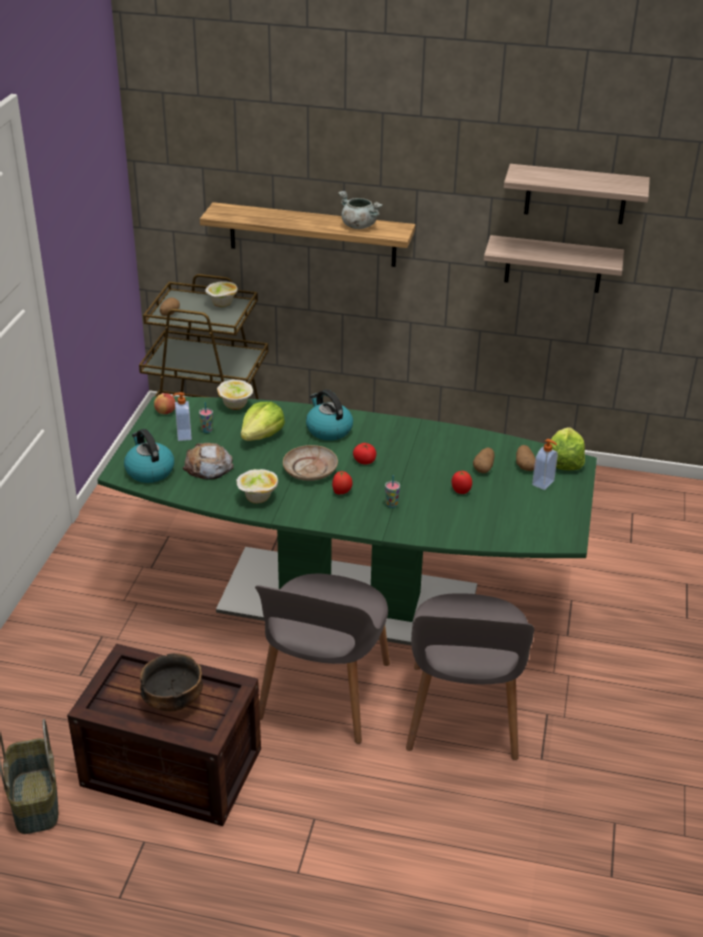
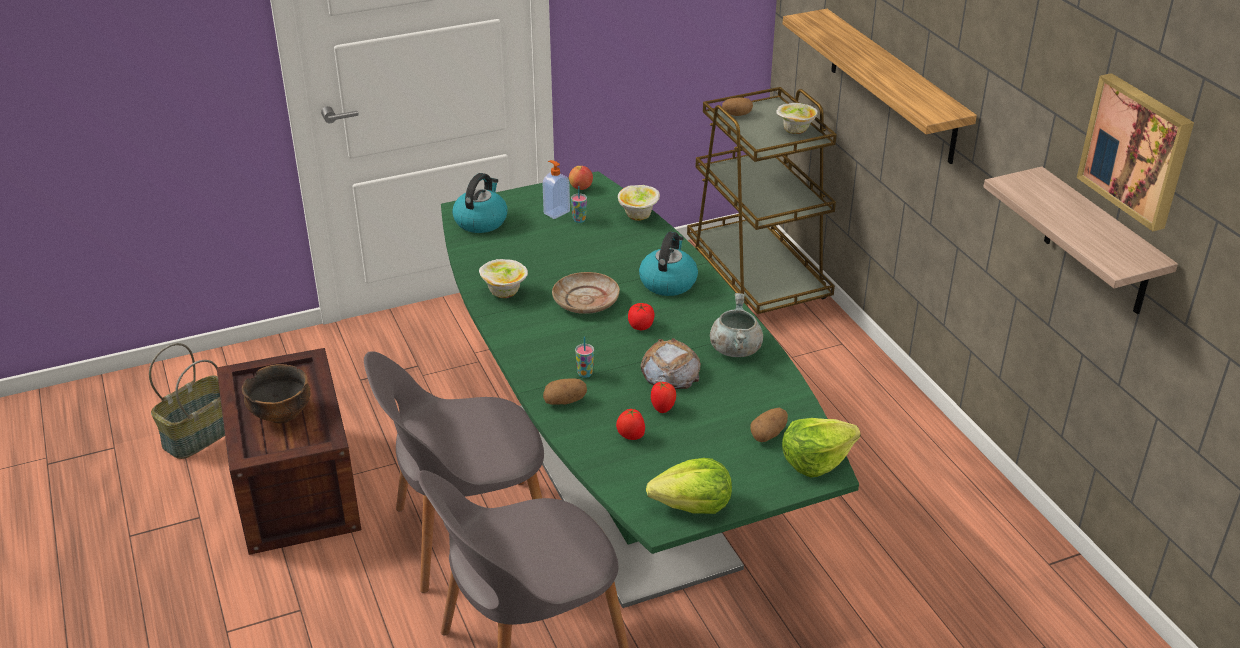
camera: 55 degrees right, 0 degrees up
bread [183,443,234,480] -> bread moved to [641,338,701,389]
lettuce [241,402,285,441] -> lettuce moved to [646,458,732,514]
tomato [332,471,352,494] -> tomato moved to [616,409,645,440]
grey cooking pot [338,191,383,229] -> grey cooking pot moved to [710,293,763,357]
potato [473,447,495,473] -> potato moved to [543,378,587,405]
shelf [504,164,650,224] -> picture [1077,73,1194,231]
soap dispenser [532,439,558,490] -> none

